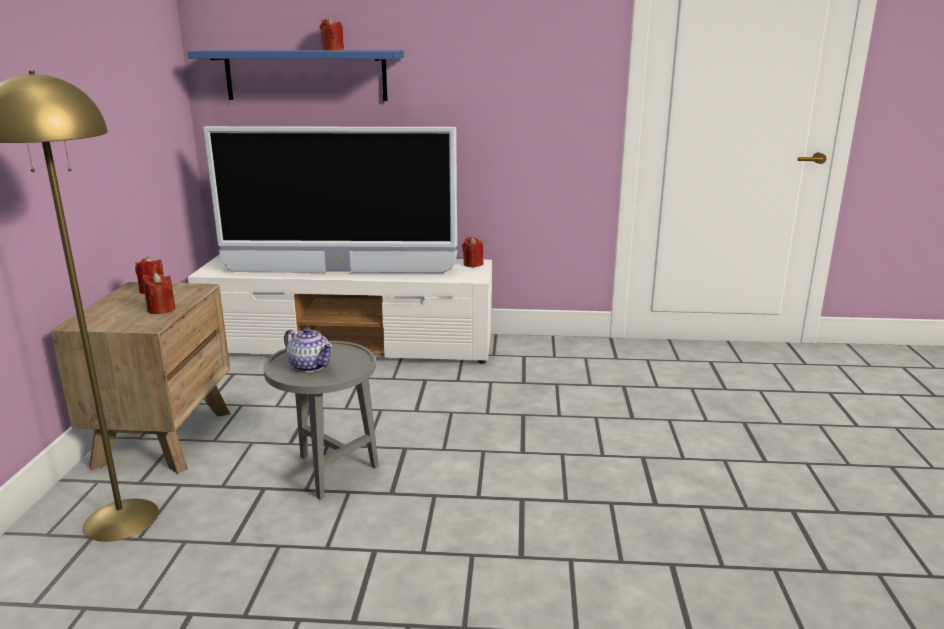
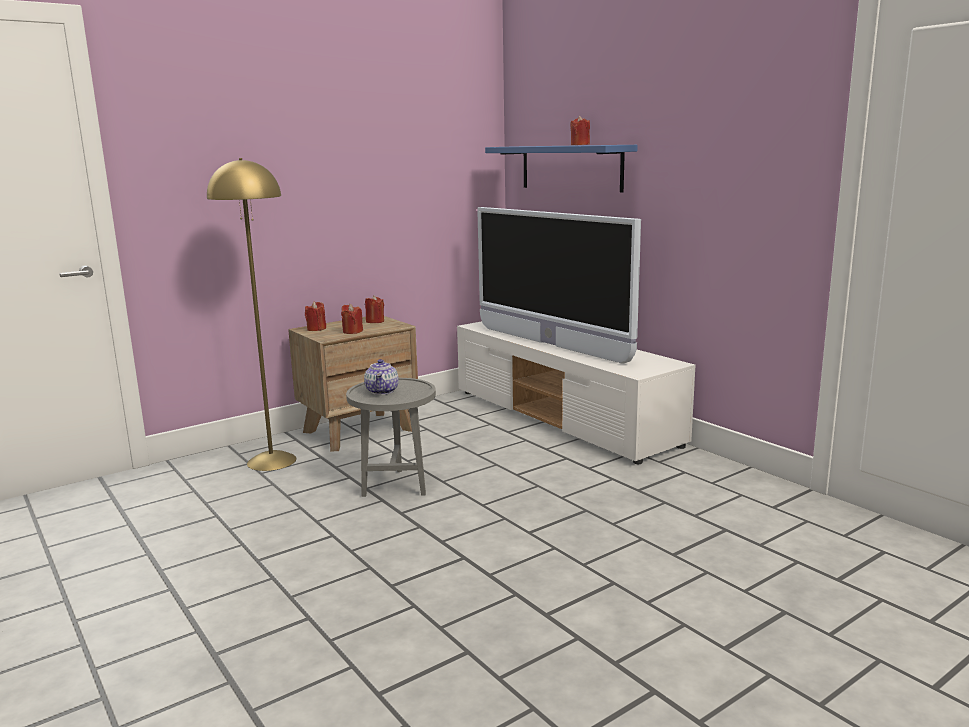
camera: 50 degrees right, 5 degrees down
red candle [462,237,483,267] -> red candle moved to [305,302,326,331]

